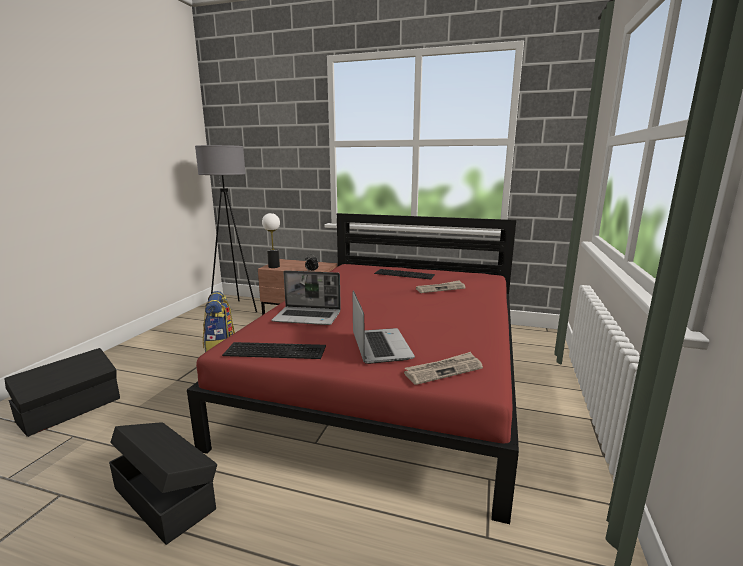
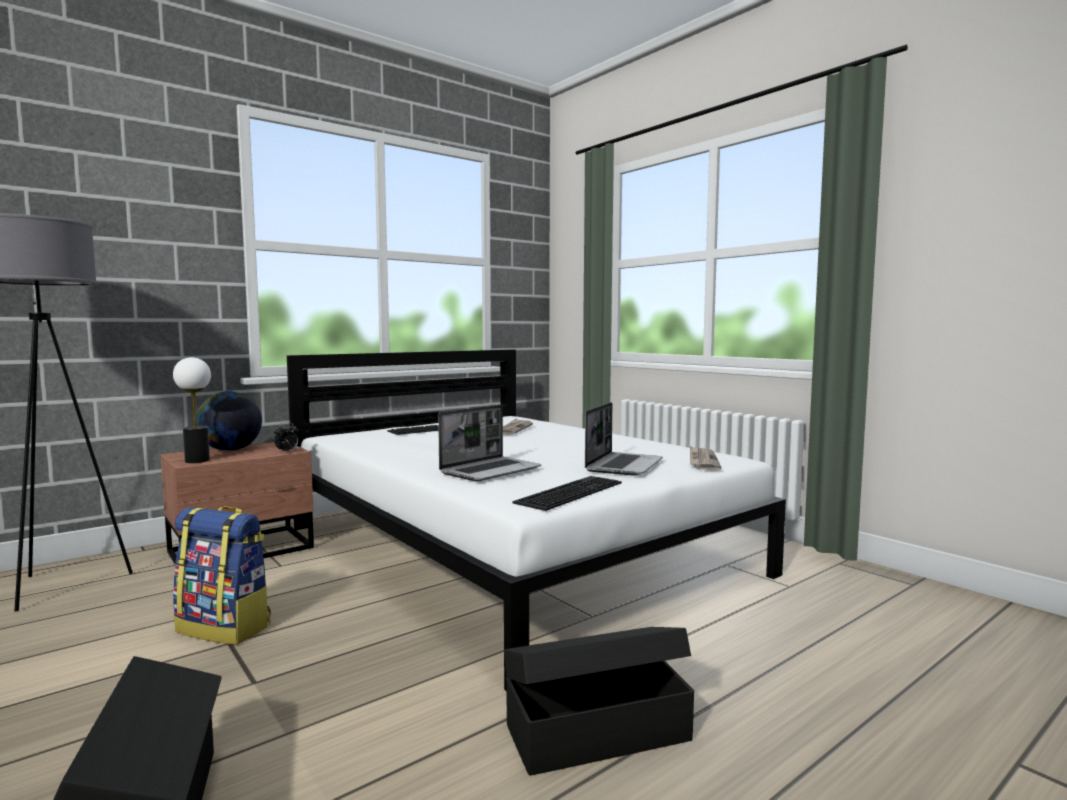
camera: 55 degrees left, 10 degrees down
red bed [187,213,519,524] -> white bed [287,349,786,691]
laptop [353,290,415,364] -> laptop turned 90 degrees clockwise [585,402,663,476]
none -> globe [196,391,262,451]

